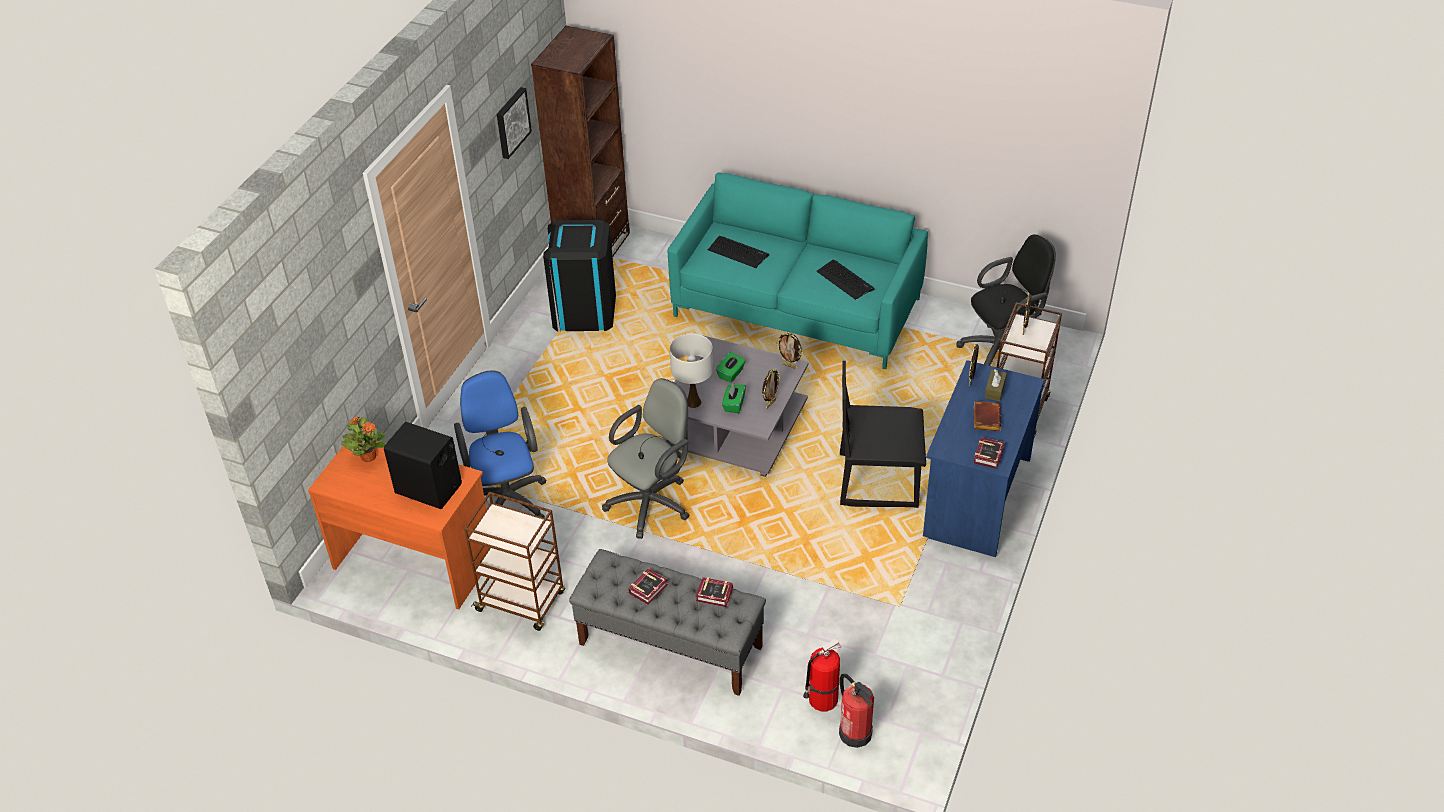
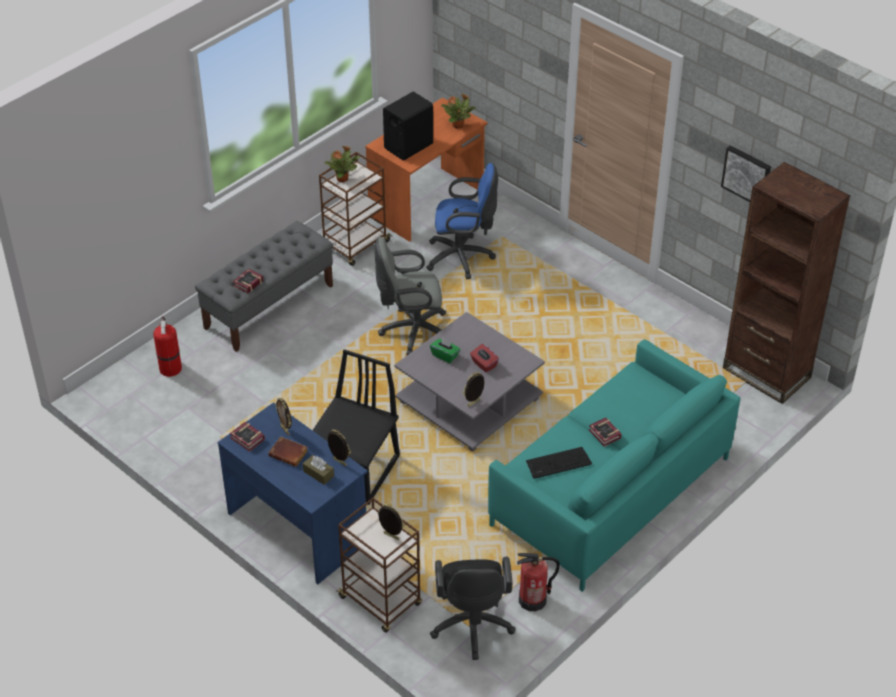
camera: 110 degrees right, 0 degrees up
black trash can [543,220,616,332] -> none
grey office chair [602,378,689,539] -> grey office chair turned 105 degrees clockwise [375,237,446,355]
book [629,568,668,605] -> book moved to [589,418,622,447]
white table lamp [670,333,713,408] -> none
keyboard [708,236,770,268] -> none
green tissue box [716,352,746,382] -> red tissue box [470,344,499,372]
picture frame [762,368,780,409] -> picture frame moved to [275,398,292,436]
fire extinguisher [839,674,874,748] -> fire extinguisher moved to [517,553,560,611]
none -> potted plant [324,146,360,183]

